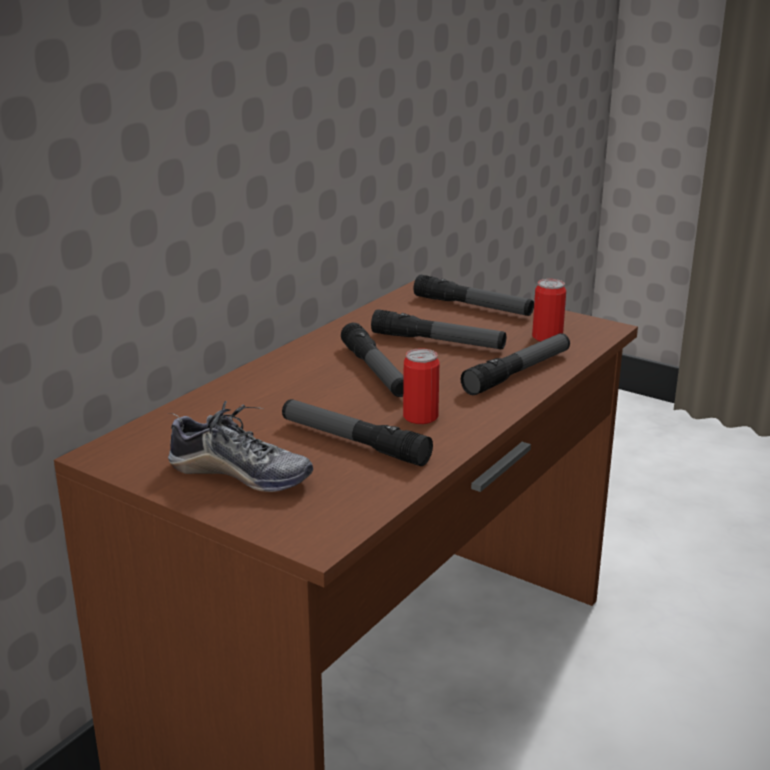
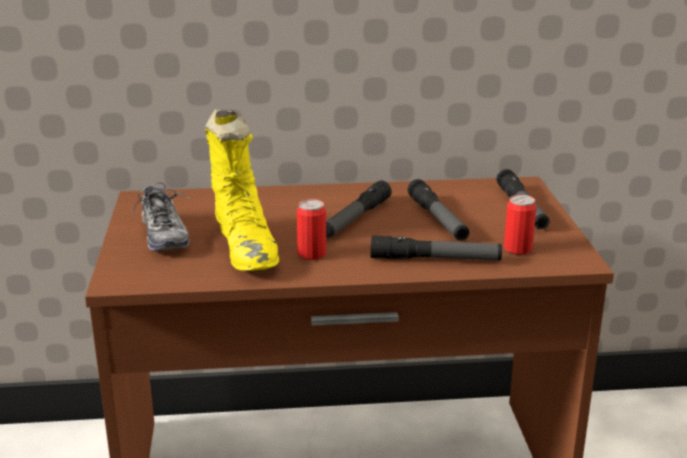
camera: 50 degrees right, 0 degrees up
flashlight [282,399,433,466] -> yellow boot [205,109,279,271]

